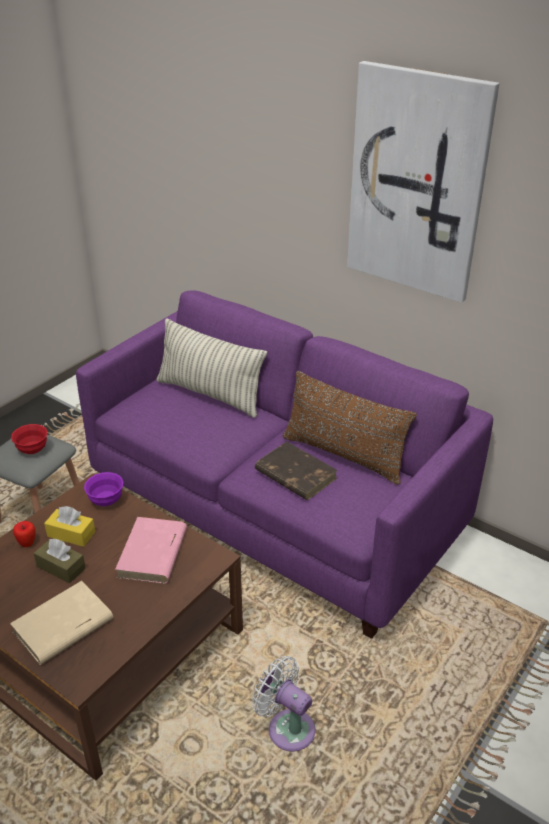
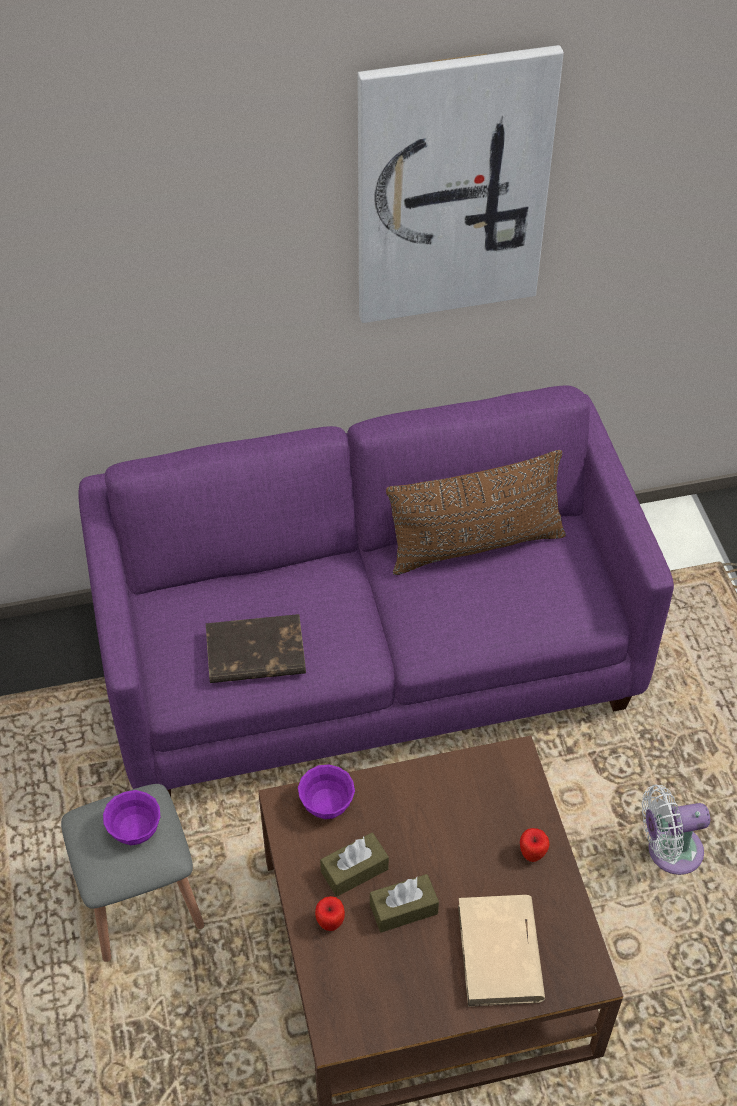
camera: 50 degrees left, 15 degrees up
red bowl [11,424,48,454] -> purple bowl [103,790,160,845]
yellow tissue box [44,506,95,547] -> brown tissue box [320,833,389,897]
pink book [115,517,187,584] -> none
pillow [156,318,267,418] -> none
brown book [255,441,338,500] -> brown book moved to [206,614,306,683]
none -> apple [520,828,550,862]

